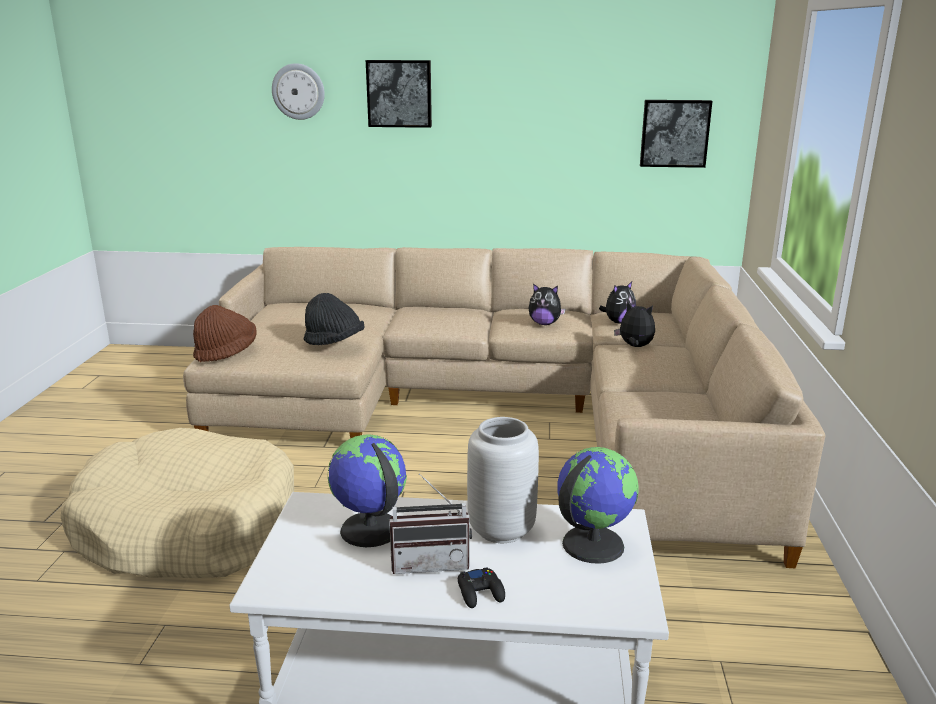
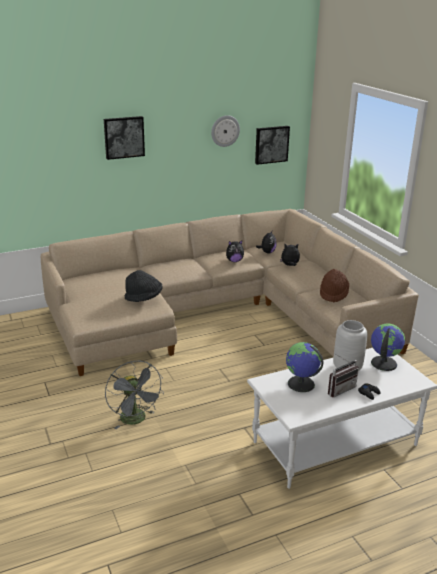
camera: 30 degrees left, 5 degrees up
beige dog bed [61,428,294,578] -> grey fan [105,361,164,429]
brown hat [193,305,257,362] -> brown hat moved to [320,269,349,302]
wall clock [272,63,325,120] -> wall clock moved to [211,115,240,147]

